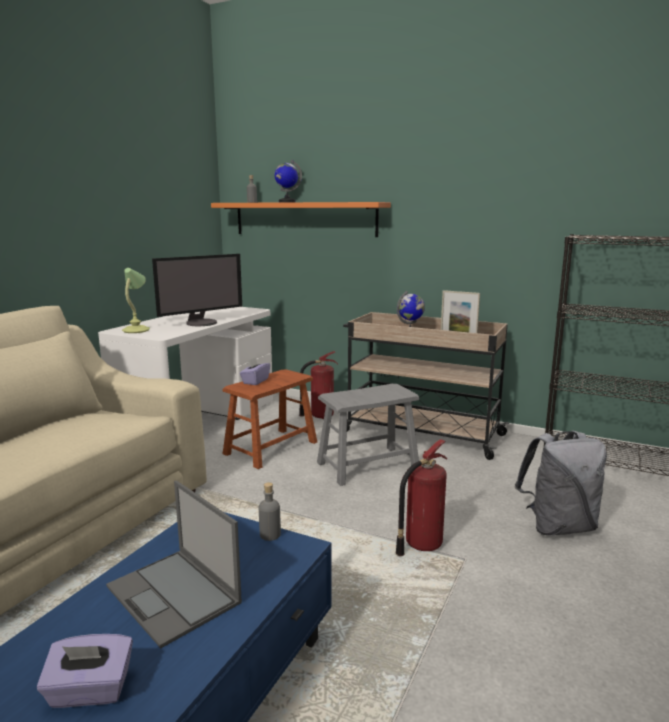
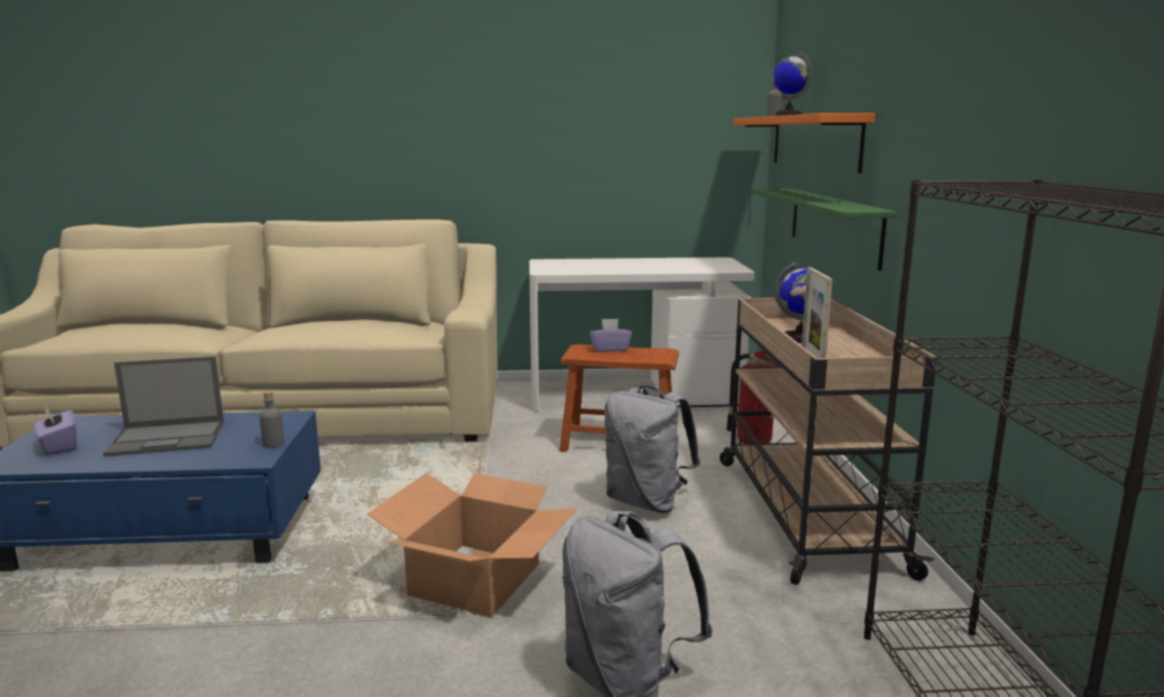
camera: 60 degrees right, 0 degrees up
laptop [106,480,242,648] -> laptop turned 120 degrees counterclockwise [103,356,224,456]
table lamp [122,268,150,333] -> none
monitor [152,254,242,326] -> none
grey stool [317,384,419,486] -> grey backpack [605,386,700,513]
fire extinguisher [396,439,447,556] -> cardboard box [367,473,577,618]
none -> green shelf [752,189,898,271]

